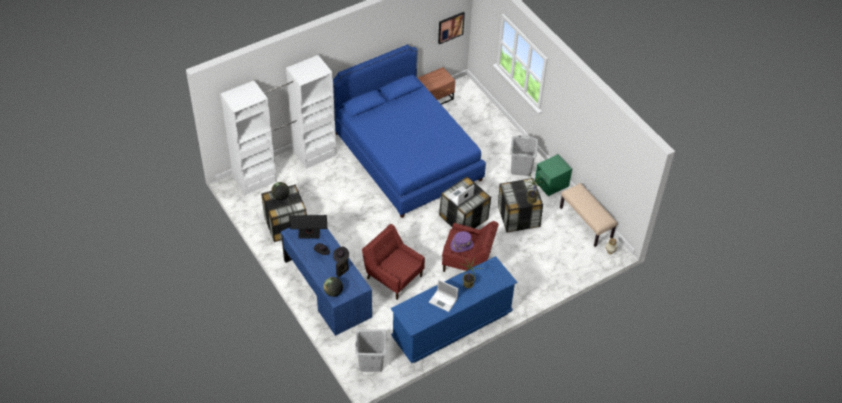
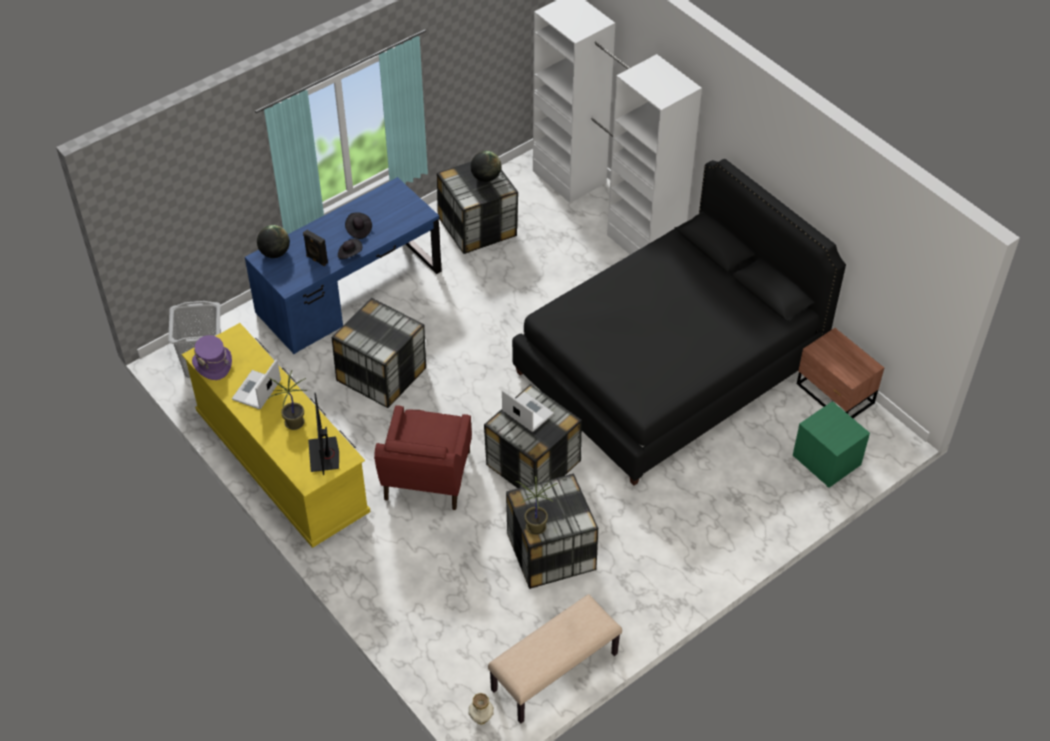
camera: 85 degrees right, 0 degrees up
monitor [289,215,328,239] -> monitor moved to [308,393,339,475]
blue bed [333,44,486,218] -> black bed [512,159,846,485]
red armchair [362,224,425,300] -> storage box [332,298,426,408]
blue dresser [391,256,517,363] -> yellow dresser [182,323,371,548]
picture [438,12,465,44] -> none
purple hat [450,231,474,252] -> purple hat moved to [192,335,232,380]
grey laundry basket [510,135,538,176] -> none
green nightstand [535,154,572,196] -> green nightstand moved to [793,401,870,488]

